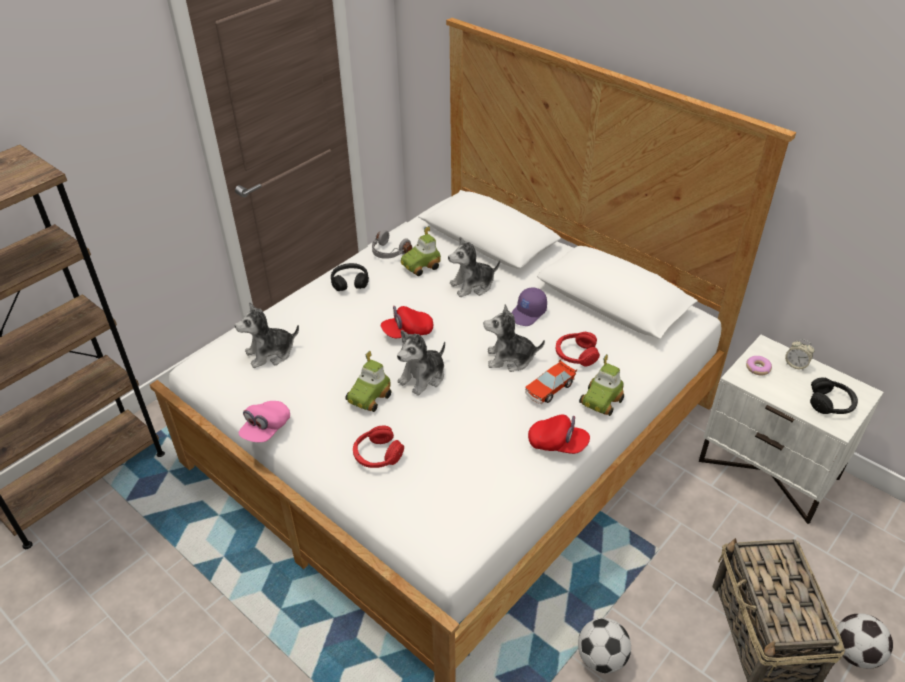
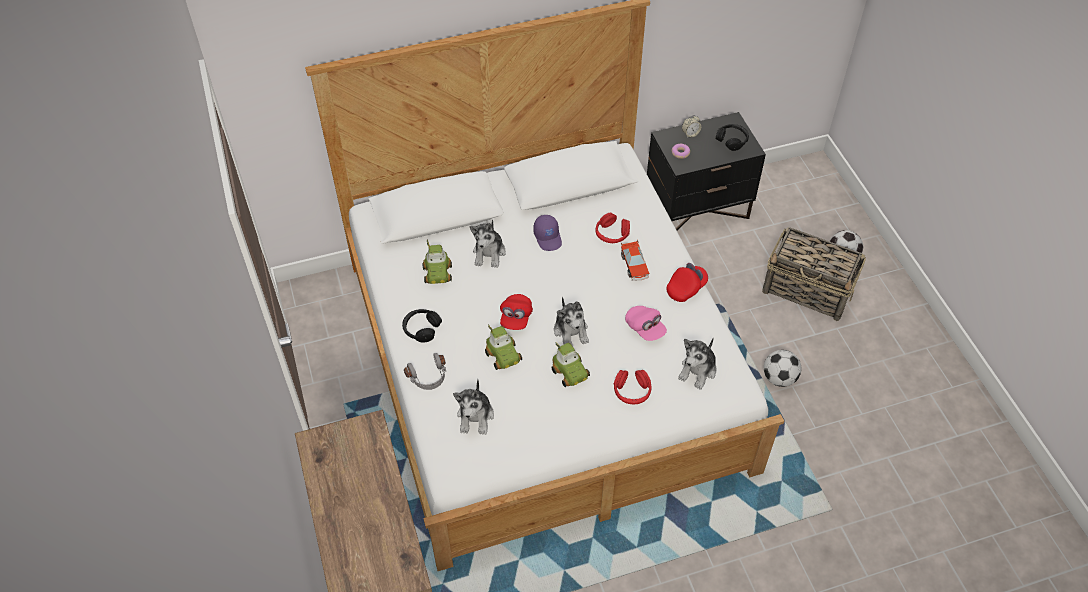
camera: 60 degrees left, 10 degrees up
pink cap [239,401,290,442] -> pink cap moved to [625,306,667,341]
grey headphones [372,230,412,259] -> grey headphones moved to [404,353,446,390]
plush toy [483,304,545,372] -> plush toy moved to [678,338,716,390]
toy car [579,354,624,416] -> toy car moved to [485,325,522,370]
white nightstand [699,335,884,524] -> black nightstand [647,112,766,230]

